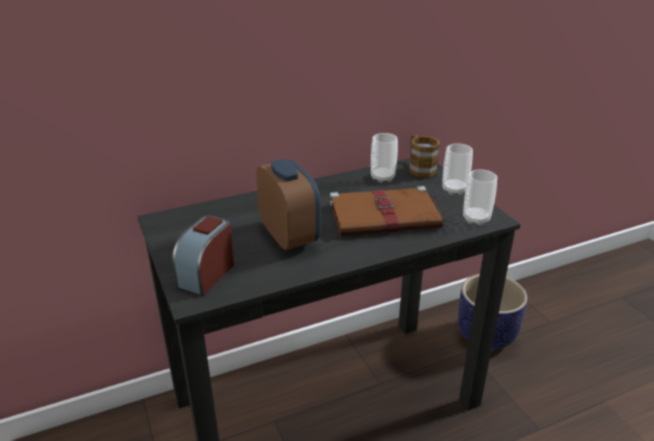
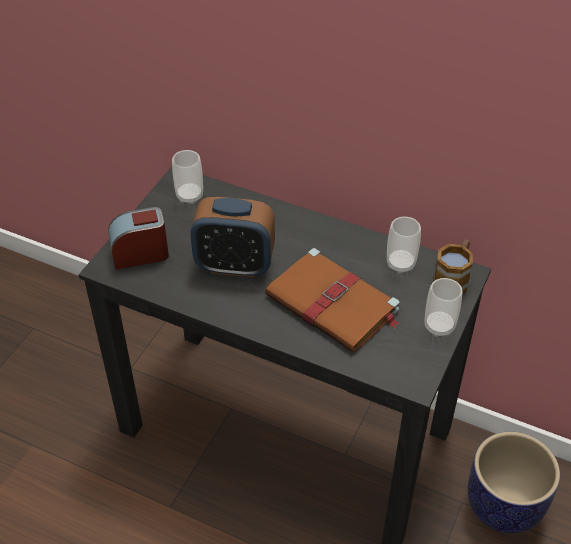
camera: 50 degrees right, 15 degrees up
alarm clock [256,159,321,251] -> alarm clock turned 75 degrees clockwise [190,197,275,278]
cup [463,170,497,226] -> cup moved to [172,150,203,204]

